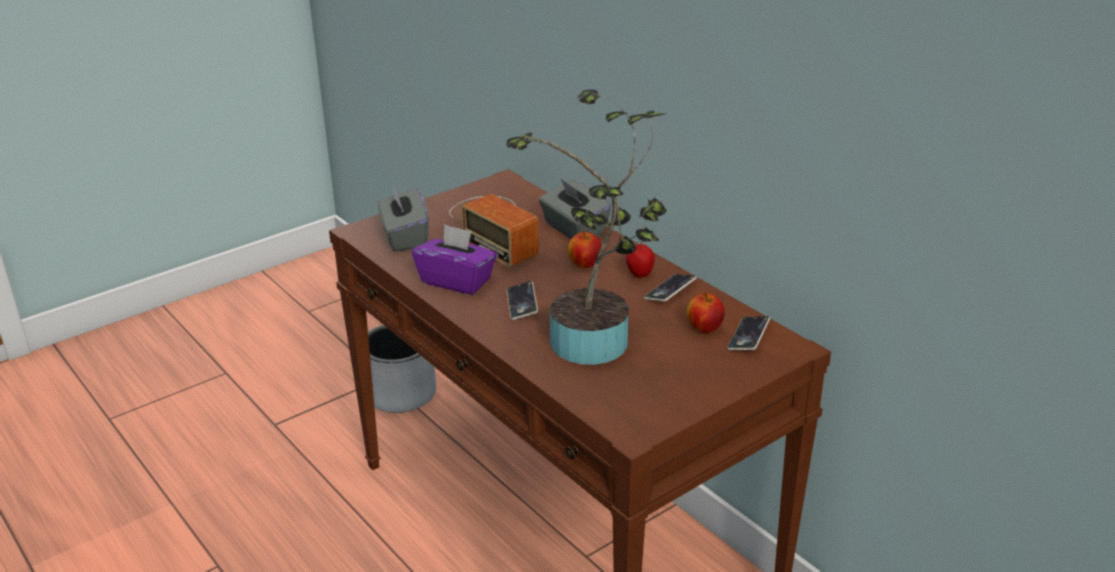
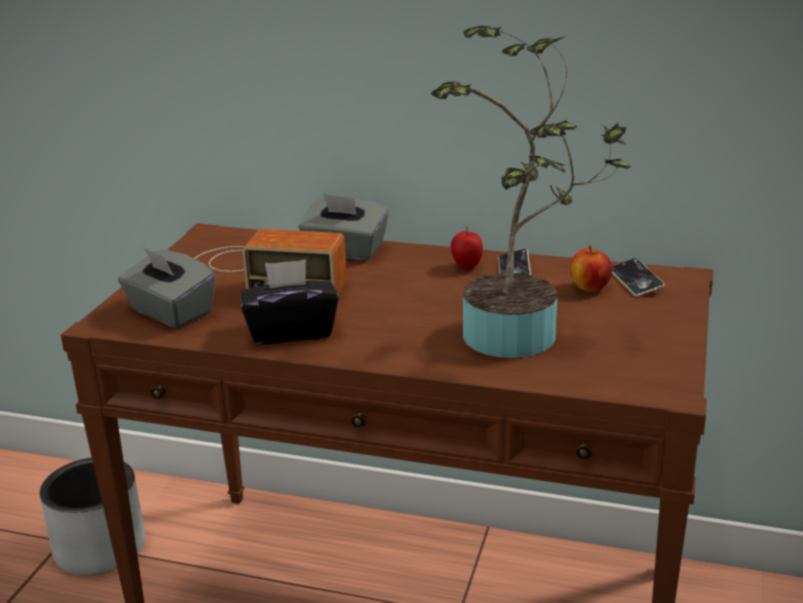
camera: 35 degrees left, 5 degrees down
purple tissue box [412,224,497,295] -> black tissue box [240,259,339,345]
phone [507,281,538,320] -> none
apple [568,230,602,268] -> none

